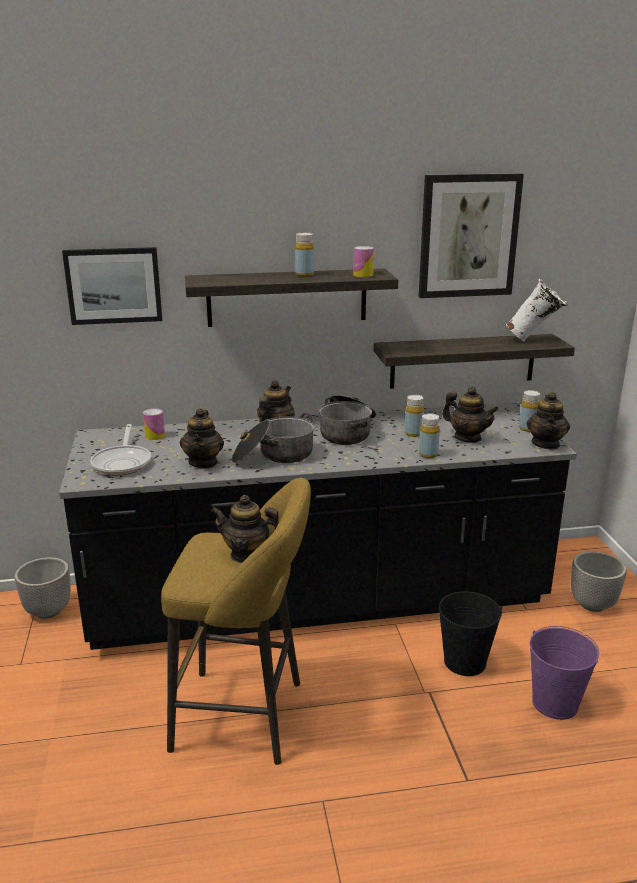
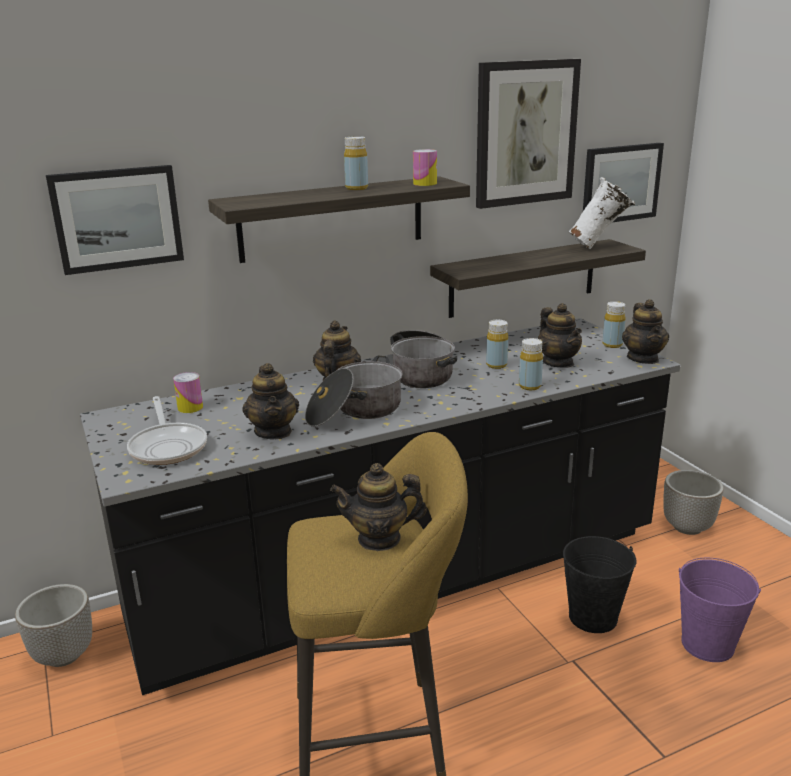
camera: 15 degrees left, 0 degrees up
teapot [442,387,498,442] -> teapot turned 45 degrees clockwise [538,303,582,368]
none -> picture [583,143,664,222]

